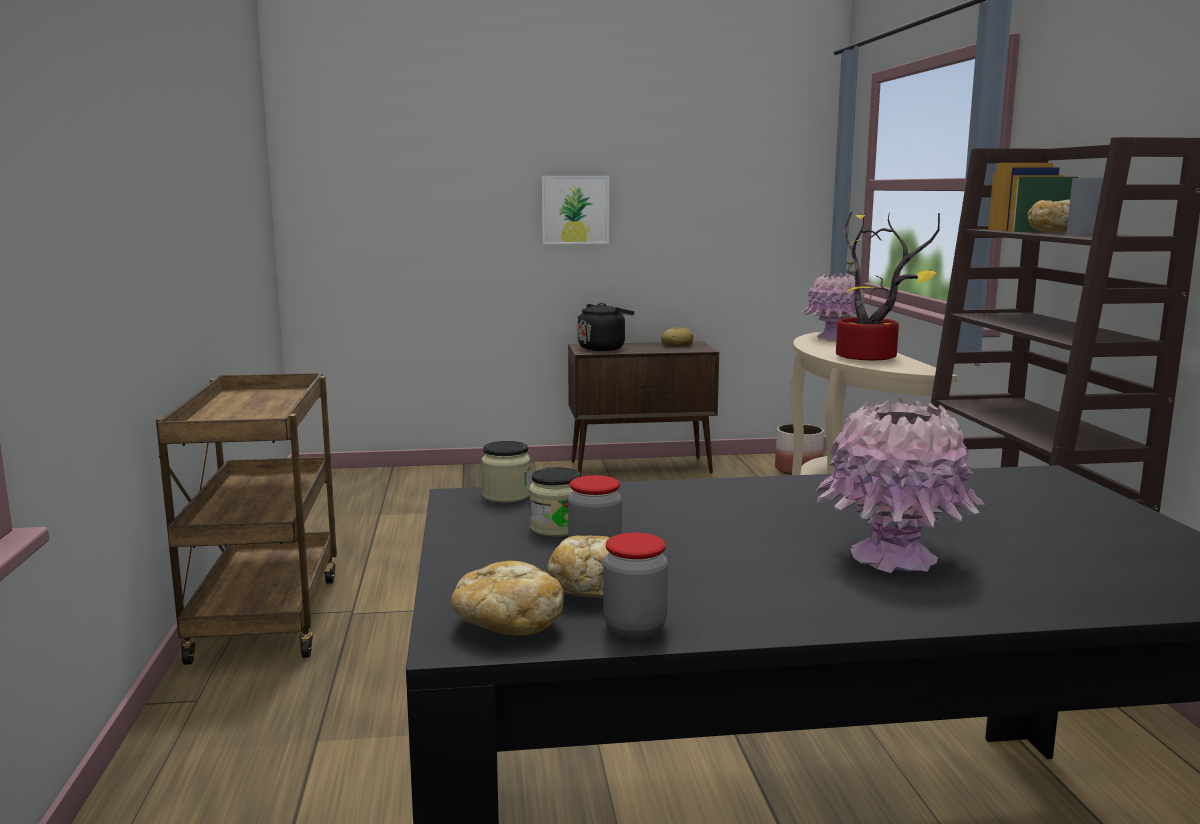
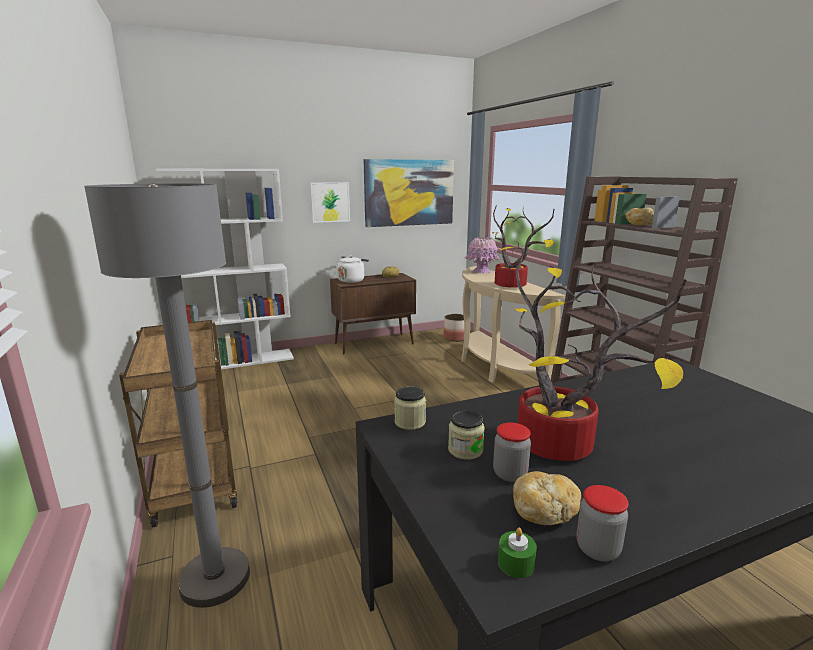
camera: 15 degrees left, 5 degrees up
bread [451,561,564,636] -> green candle [498,527,537,578]
black kettle [578,303,634,351] -> white kettle [335,256,369,283]
pink vase [815,398,985,573] -> none
none -> grey floor lamp [84,183,250,608]
none -> white bookcase [156,169,294,370]
none -> picture [364,159,454,227]
none -> potted plant [514,253,686,461]

